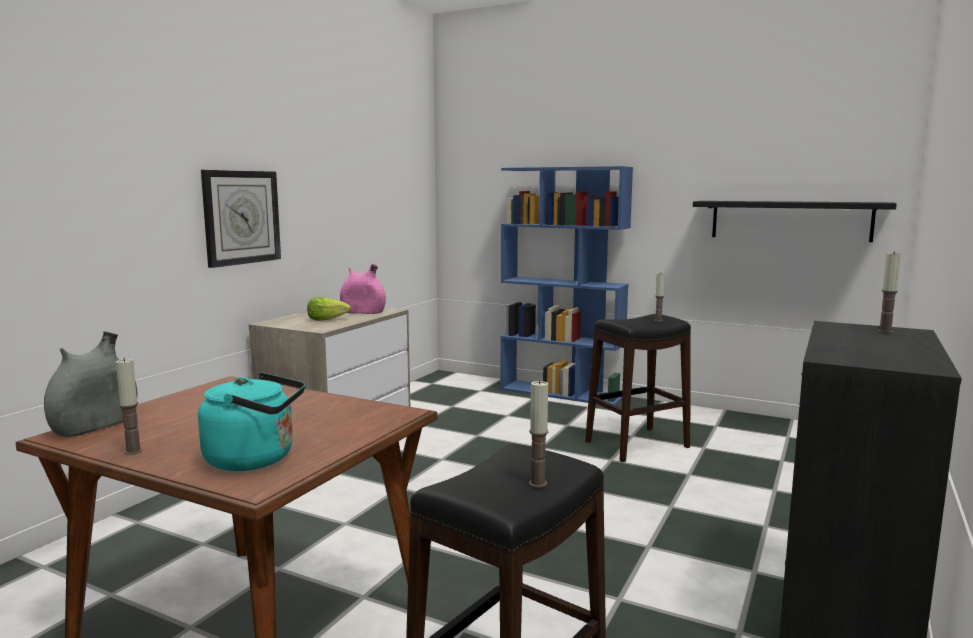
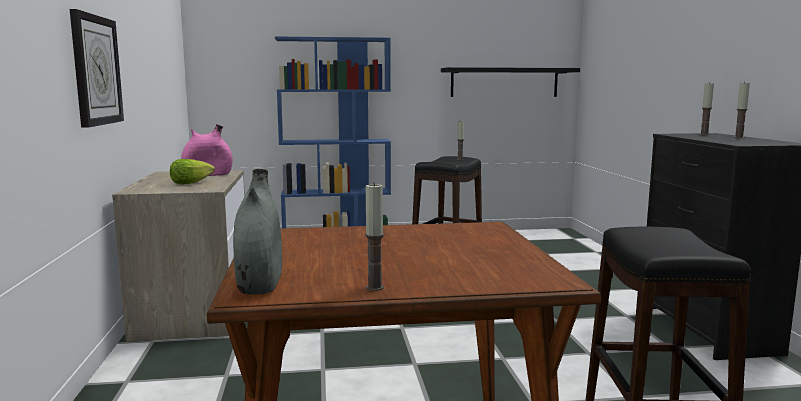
camera: 35 degrees left, 0 degrees up
turquoise kettle [198,372,305,471] -> none
candle [529,380,548,488] -> candle moved to [734,84,750,138]

